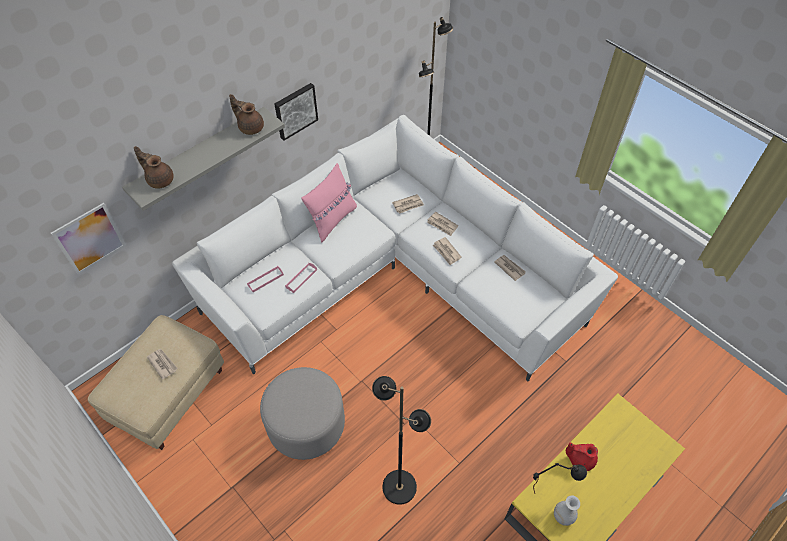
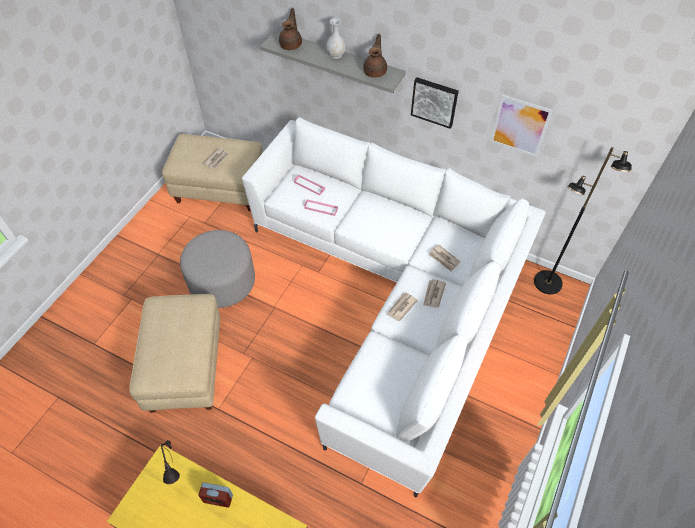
camera: 70 degrees right, 0 degrees up
picture [51,203,126,274] -> picture moved to [490,94,553,157]
pink pillow [301,163,357,243] -> none
black floor lamp [372,376,431,505] -> beige ottoman [129,294,220,413]
newspaper [494,255,525,281] -> none
white vase [554,495,580,526] -> white vase moved to [326,18,346,59]
red teapot [566,442,598,471] -> alarm clock [198,483,233,507]

